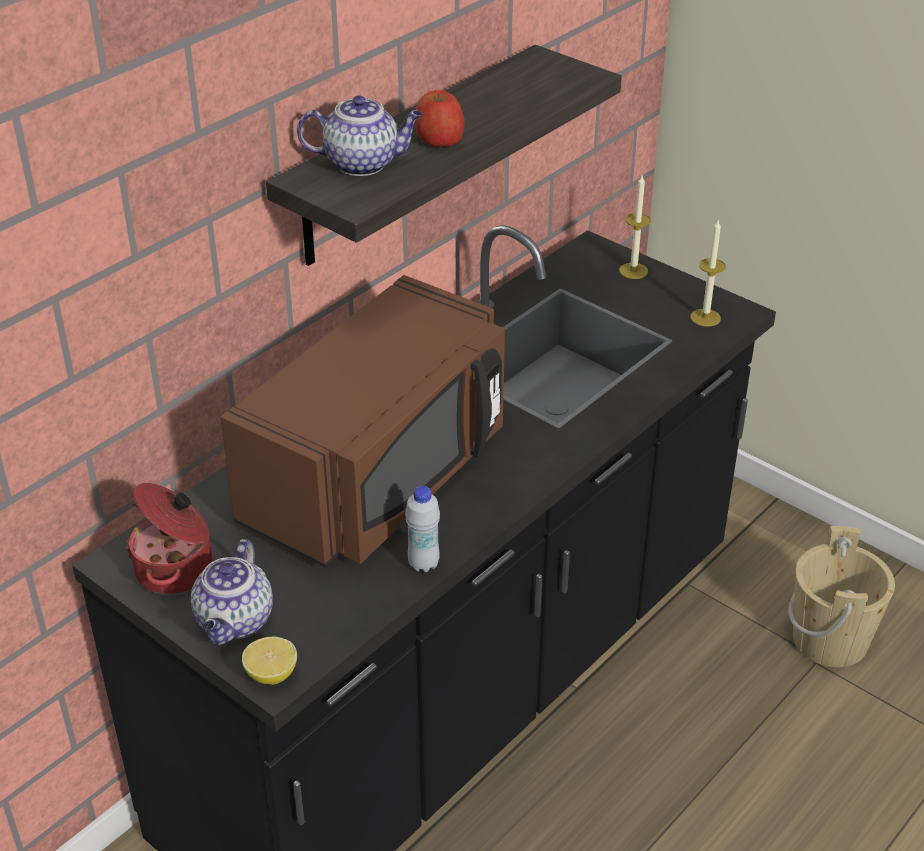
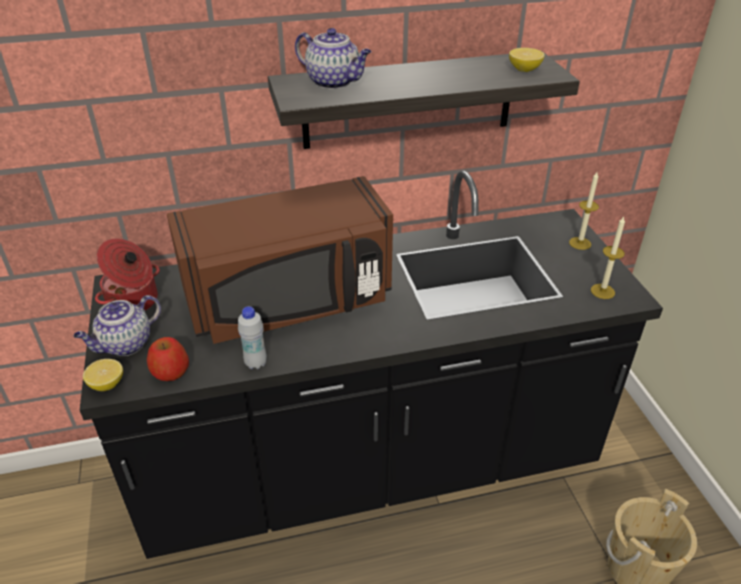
camera: 35 degrees right, 0 degrees up
apple [414,90,464,147] -> apple moved to [147,337,189,381]
none -> lemon [509,48,545,72]

